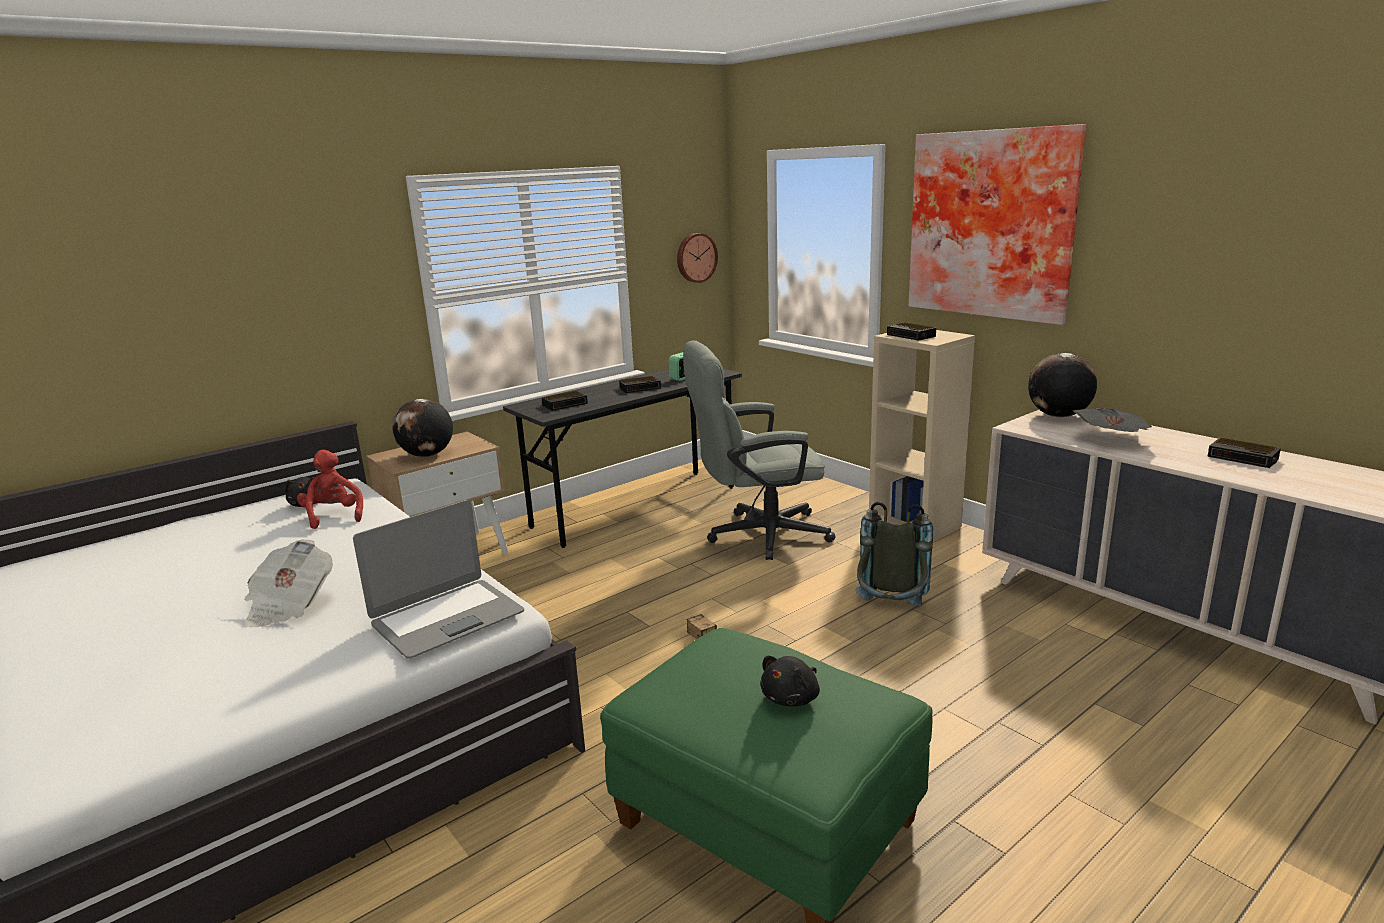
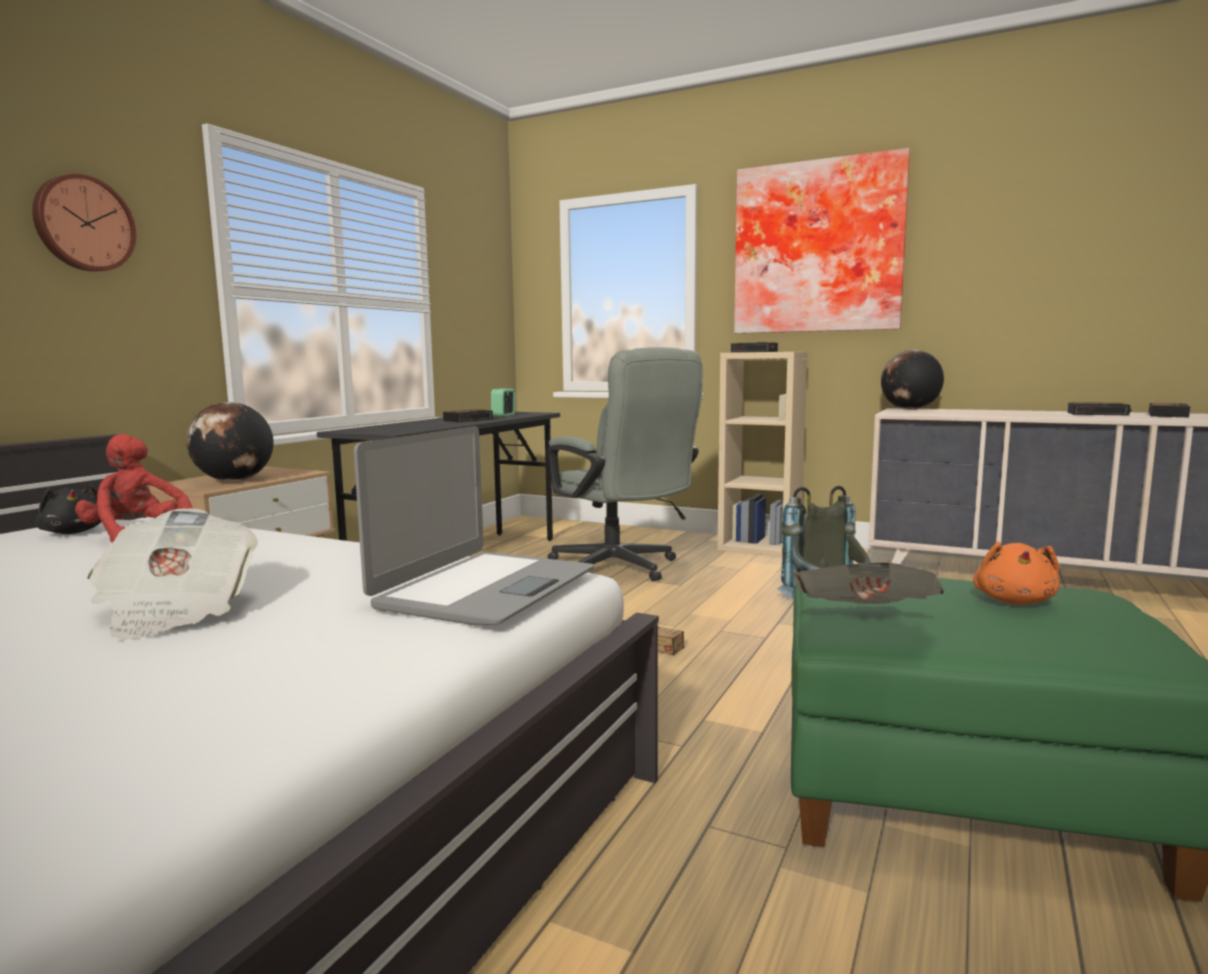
camera: 25 degrees left, 10 degrees down
alarm clock [542,391,588,411] -> alarm clock moved to [1149,403,1190,417]
wall clock [677,233,718,283] -> wall clock moved to [32,174,137,272]
grey office chair [683,340,836,560] -> grey office chair turned 90 degrees counterclockwise [548,347,703,581]
black plush toy [760,656,820,706] -> orange plush toy [973,541,1060,605]
newspaper [1073,408,1152,432] -> newspaper moved to [791,562,945,604]

